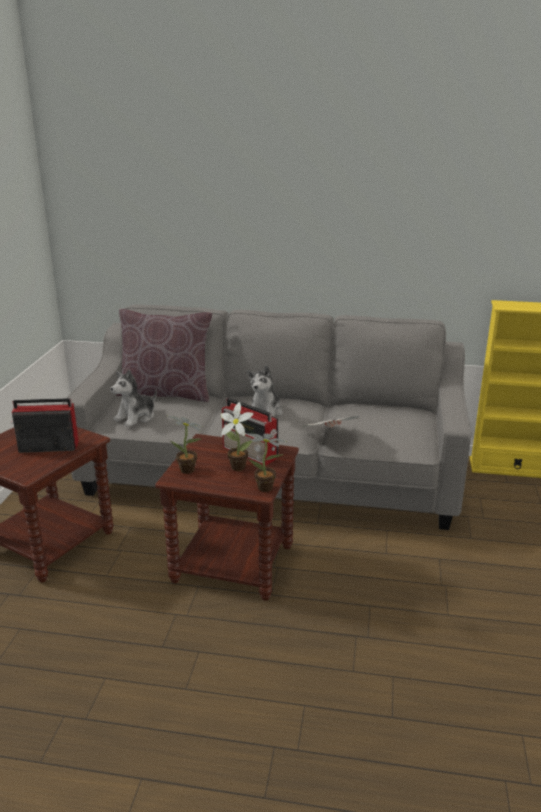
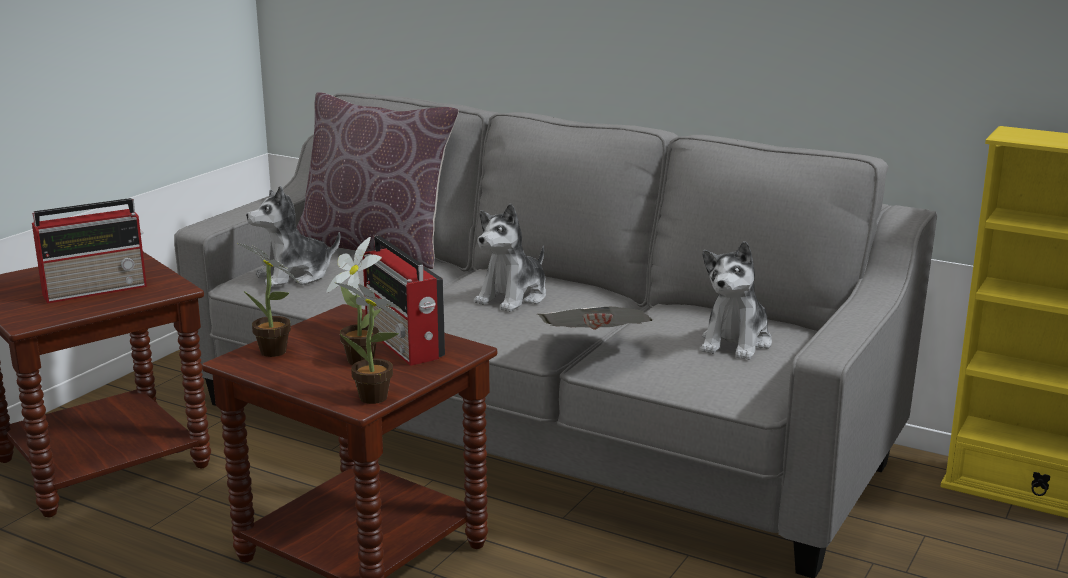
camera: 20 degrees right, 5 degrees down
radio [11,398,79,453] -> radio turned 135 degrees clockwise [32,198,147,304]
none -> plush toy [701,241,772,360]

